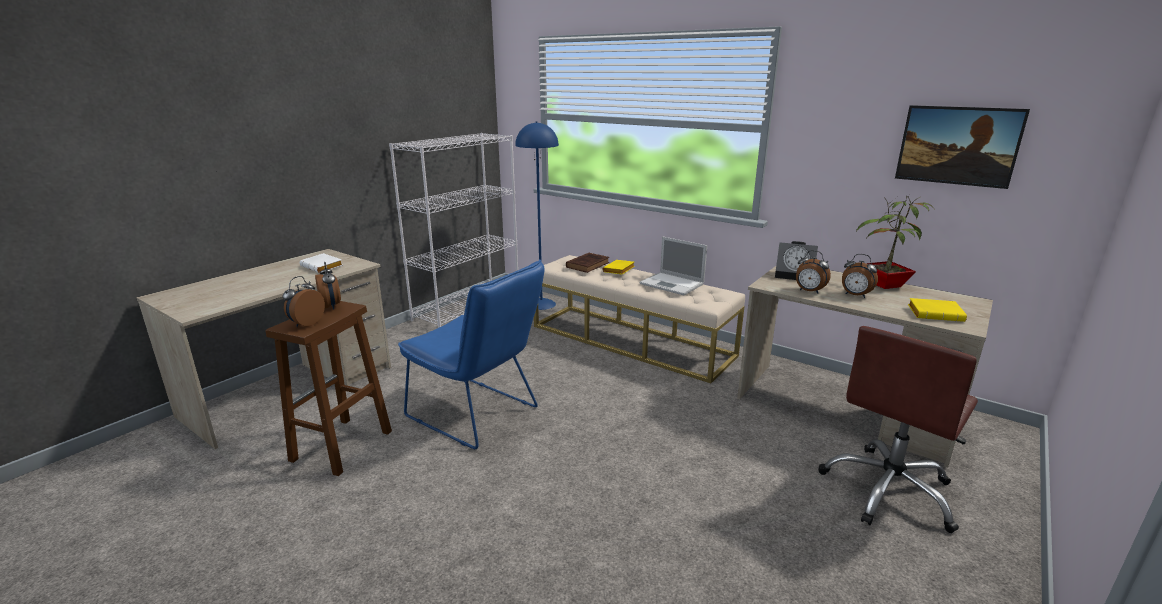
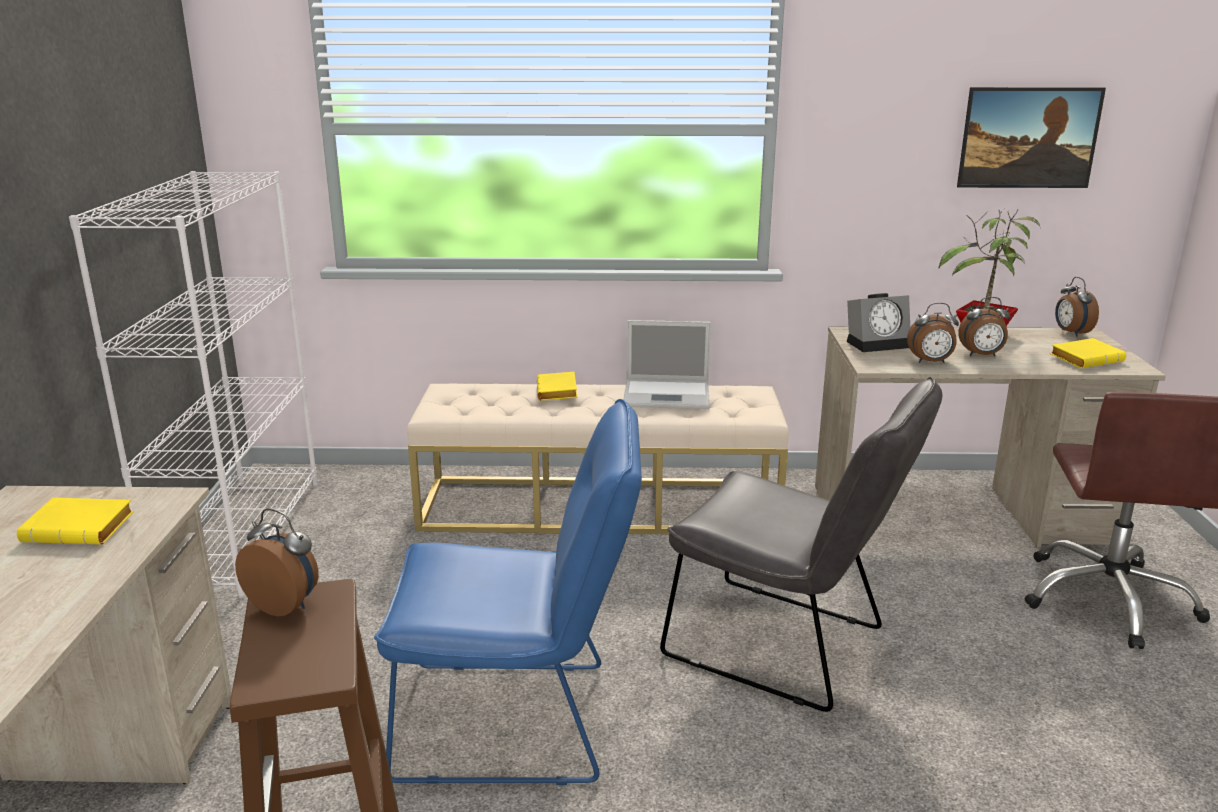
camera: 35 degrees left, 0 degrees up
alarm clock [282,276,325,327] -> alarm clock moved to [1055,277,1099,337]
white book [300,253,343,273] -> yellow book [17,498,134,545]
blue floor lamp [515,121,559,310] -> none
brown book [566,253,609,273] -> none
none -> grey chair [660,377,943,712]

